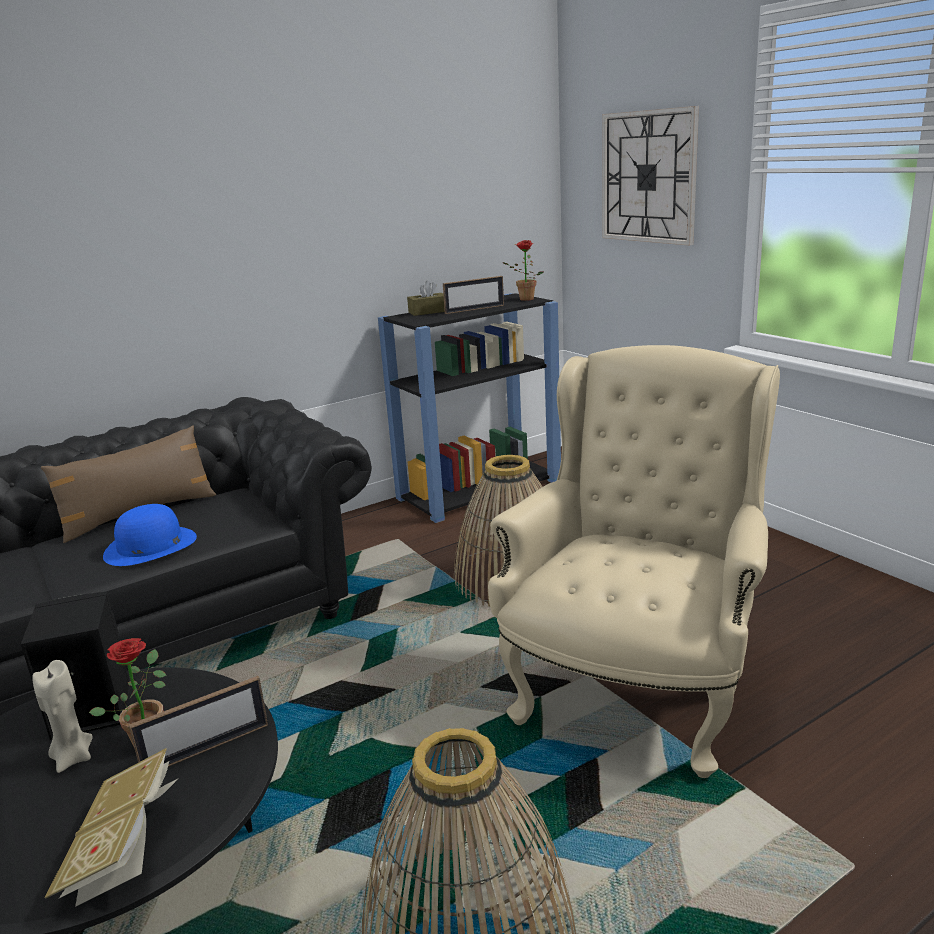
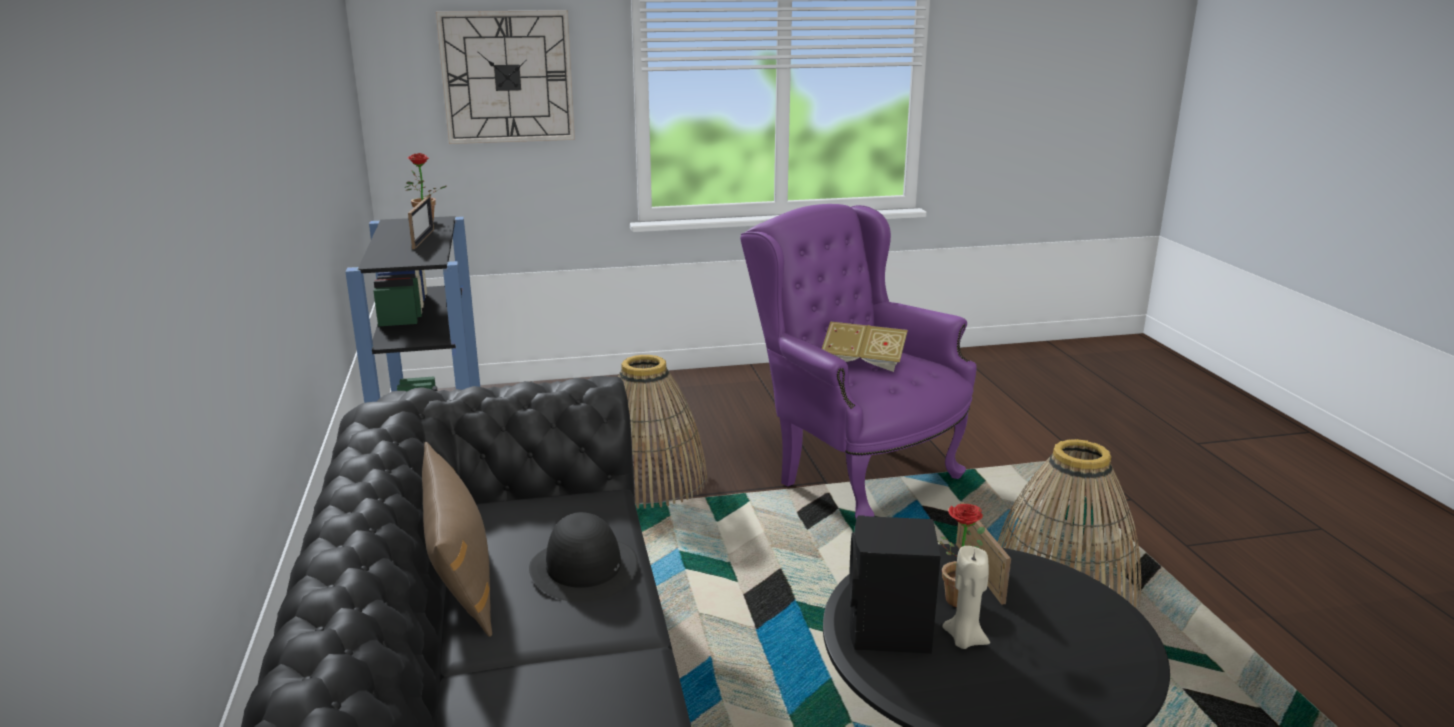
camera: 70 degrees left, 0 degrees up
book [45,748,179,907] -> book moved to [822,321,908,372]
blue hat [103,504,197,566] -> black hat [529,512,638,602]
brown tissue box [407,281,445,316] -> none
beige armchair [488,345,780,778] -> purple armchair [740,204,977,519]

